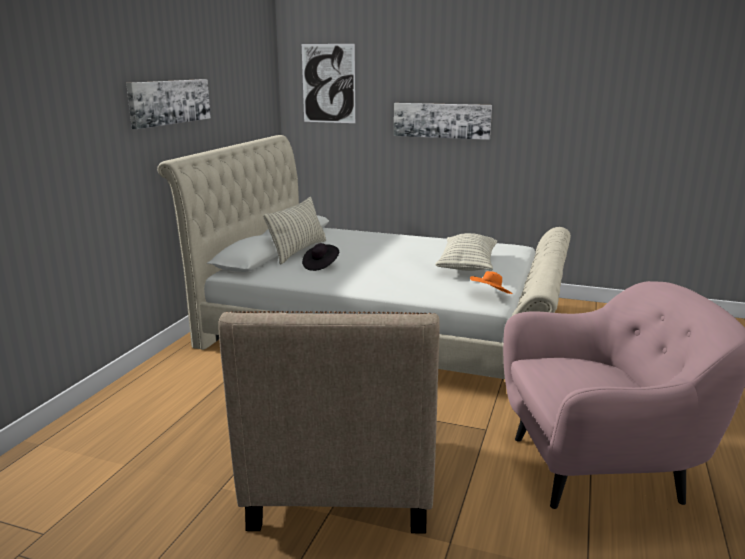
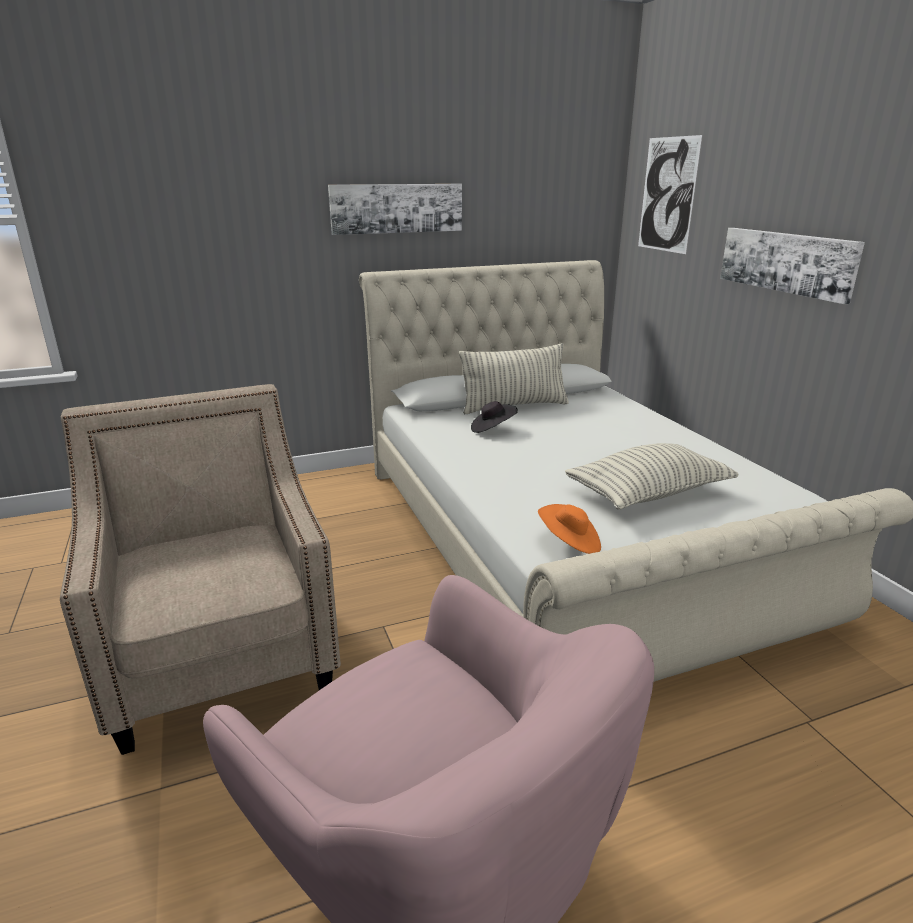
camera: 50 degrees right, 5 degrees up
beige armchair [218,311,440,534] -> beige armchair turned 105 degrees clockwise [60,384,341,755]

